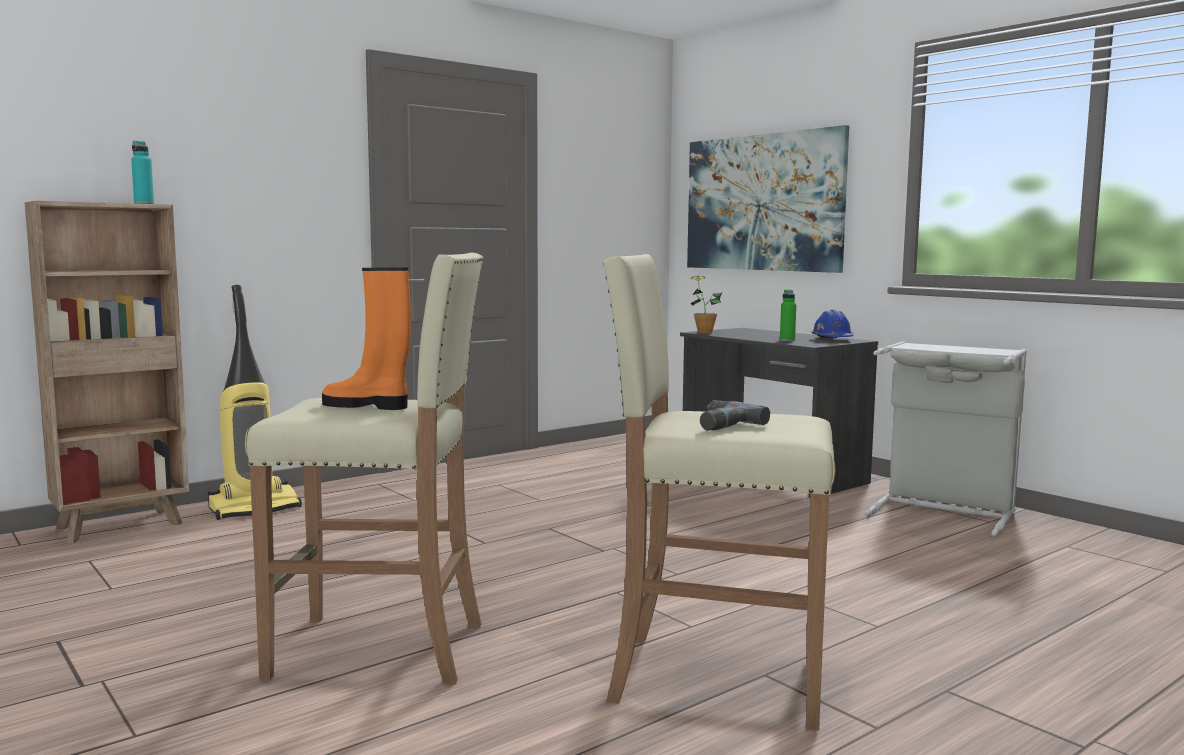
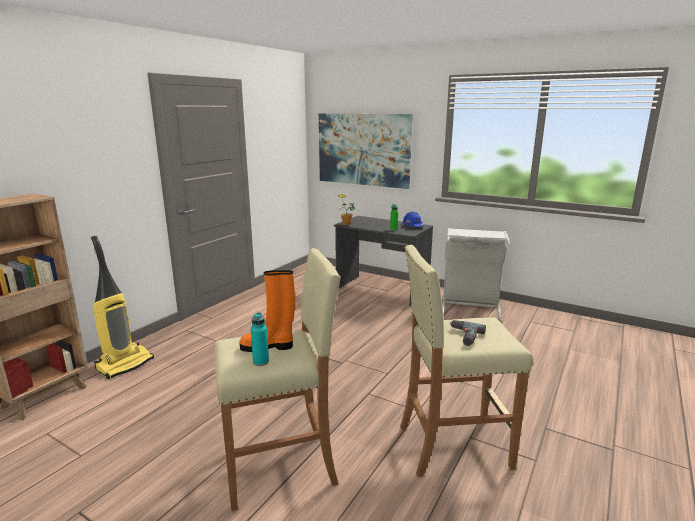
camera: 20 degrees left, 10 degrees up
turquoise bottle [131,141,154,204] -> turquoise bottle moved to [251,312,269,366]

